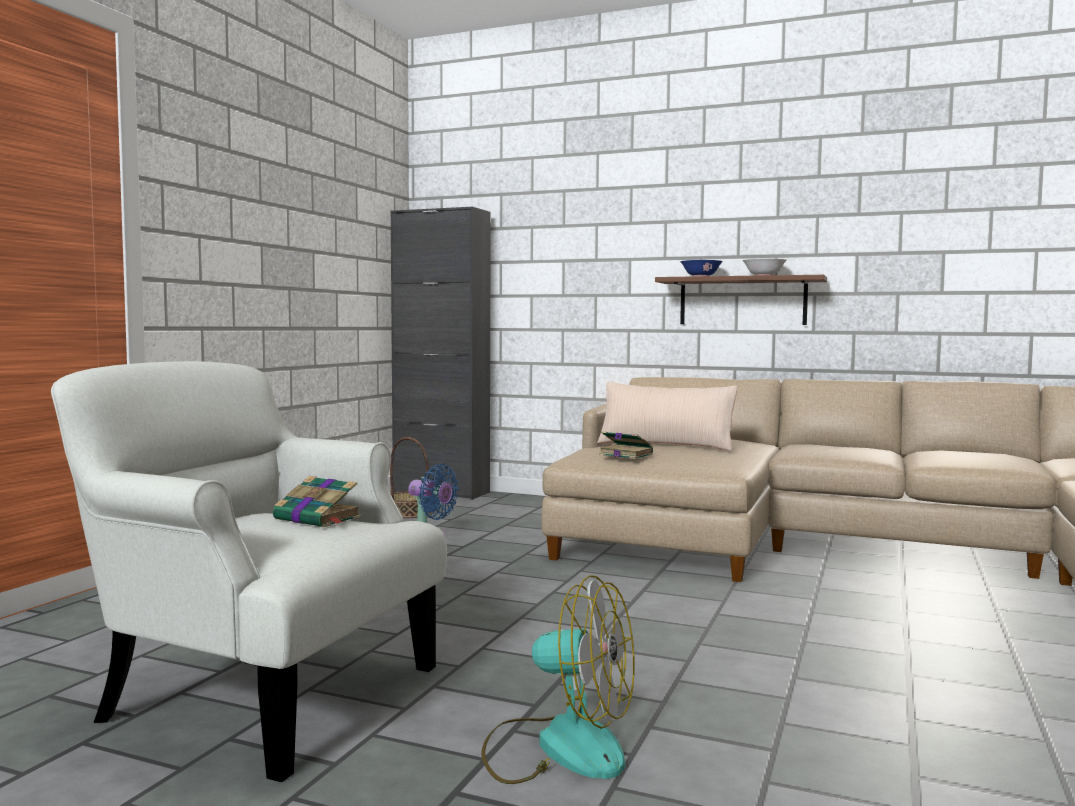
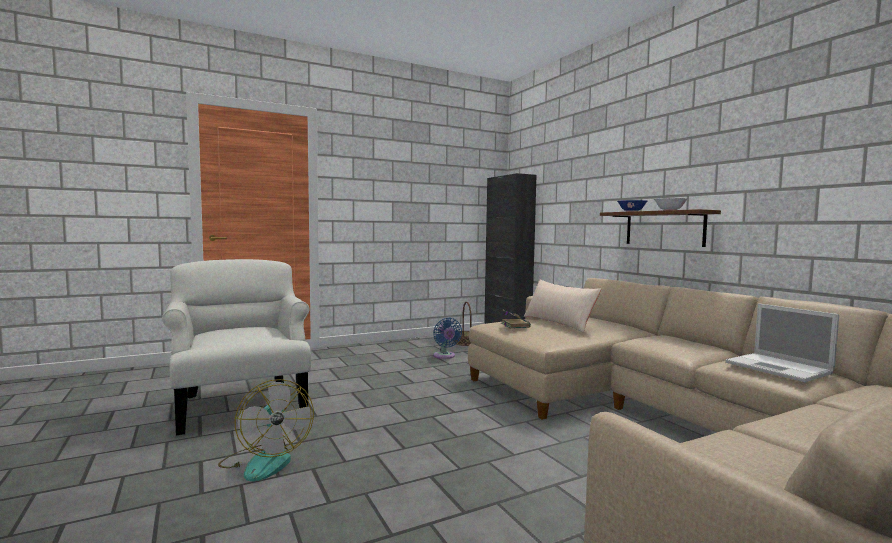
camera: 40 degrees right, 0 degrees up
book [273,476,361,527] -> none
none -> laptop [725,303,839,382]

